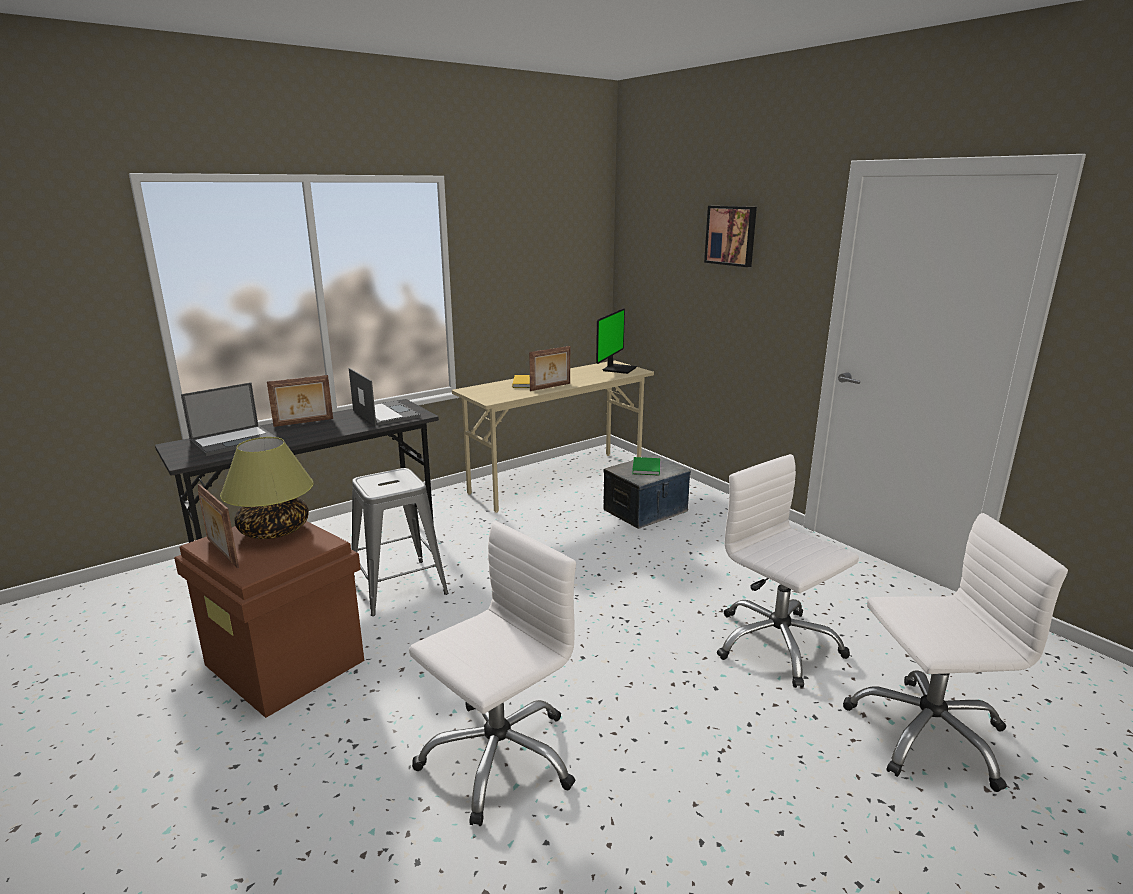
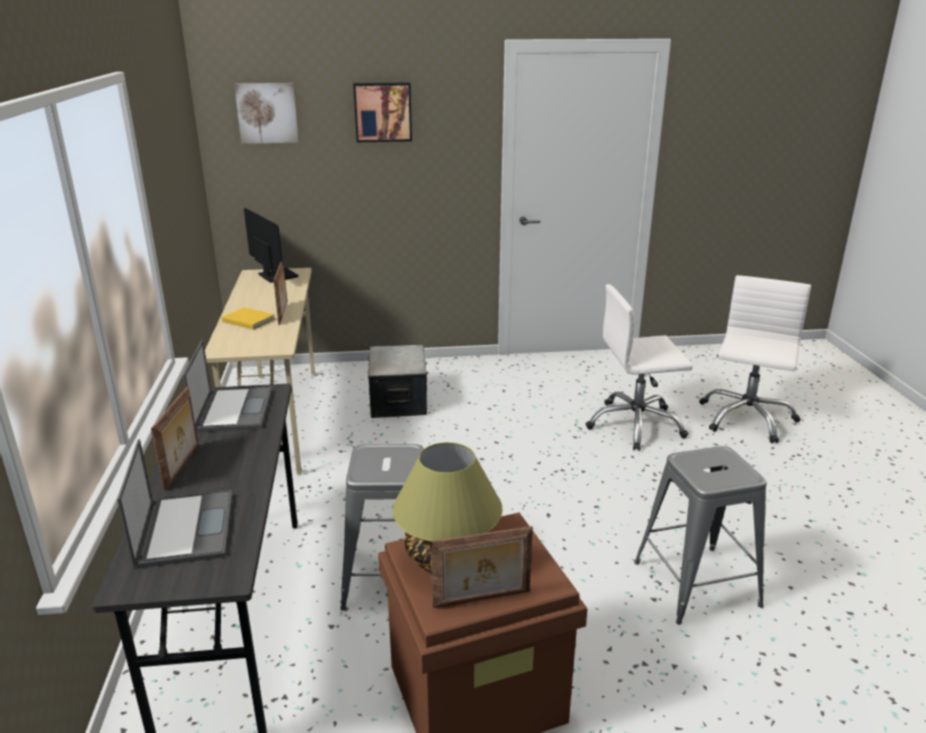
camera: 60 degrees left, 5 degrees up
laptop [349,368,421,426] -> laptop turned 90 degrees clockwise [183,340,272,432]
white office chair [409,521,576,826] -> grey stool [634,446,767,625]
green book [632,457,660,476] -> none
none -> picture [234,83,299,144]

